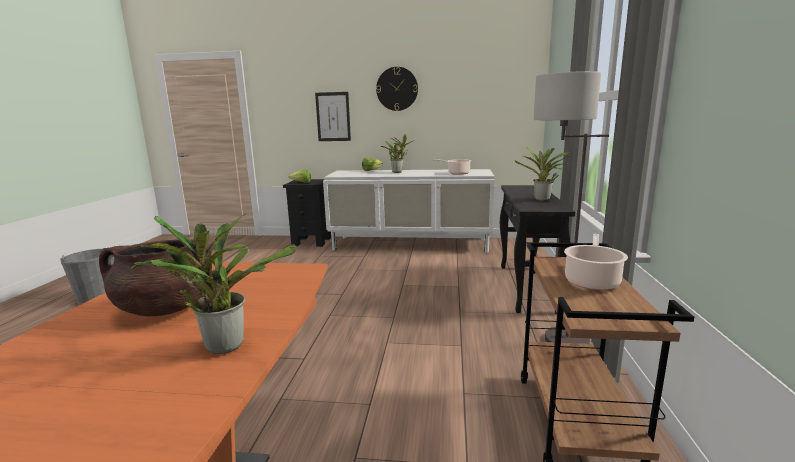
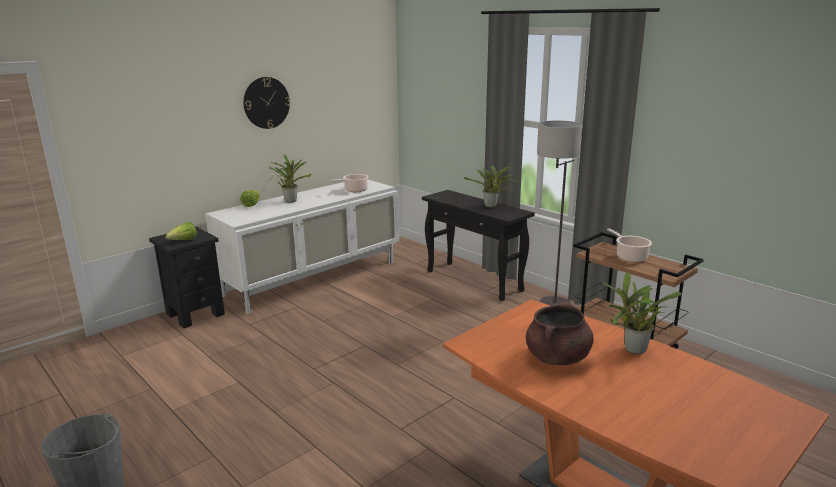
camera: 50 degrees left, 5 degrees up
picture [315,92,351,141] -> none

